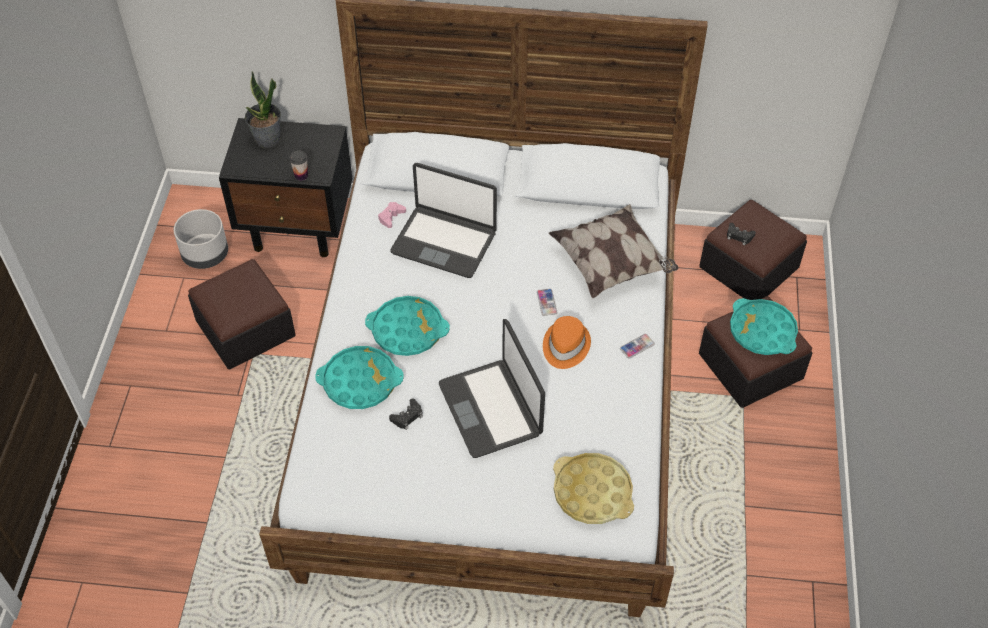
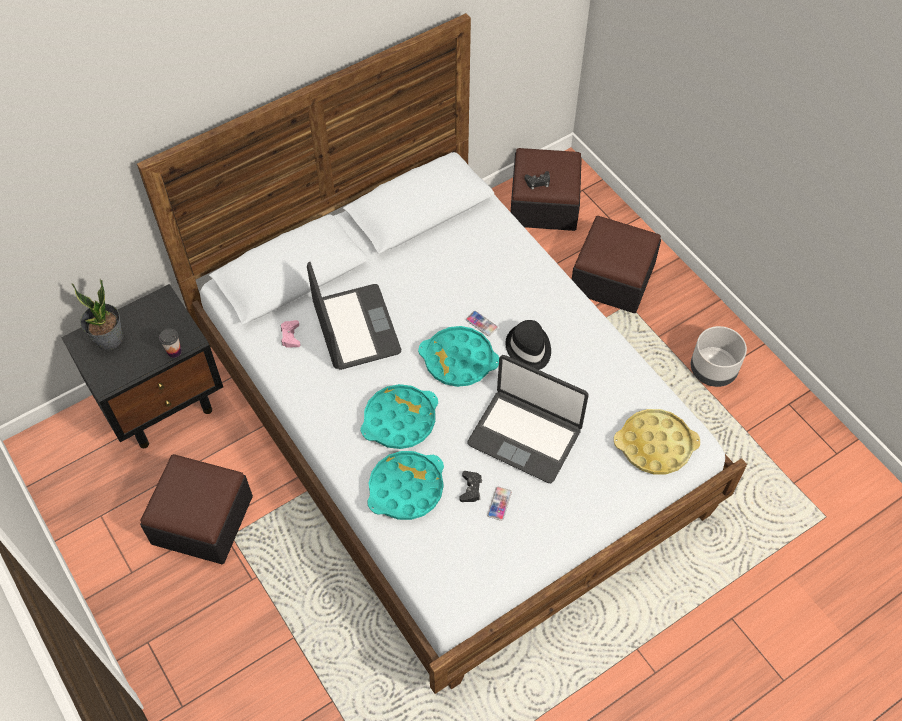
camera: 40 degrees left, 5 degrees up
grey planter [174,209,228,269] -> grey planter moved to [691,326,747,387]
laptop [390,163,497,278] -> laptop turned 90 degrees counterclockwise [307,262,401,370]
orange hat [543,316,591,369] -> black hat [505,320,551,370]
pillow [549,204,679,298] -> none
phone [620,334,655,359] -> phone moved to [487,487,512,521]
turquoise tray [730,298,798,355] -> turquoise tray moved to [418,326,499,387]

